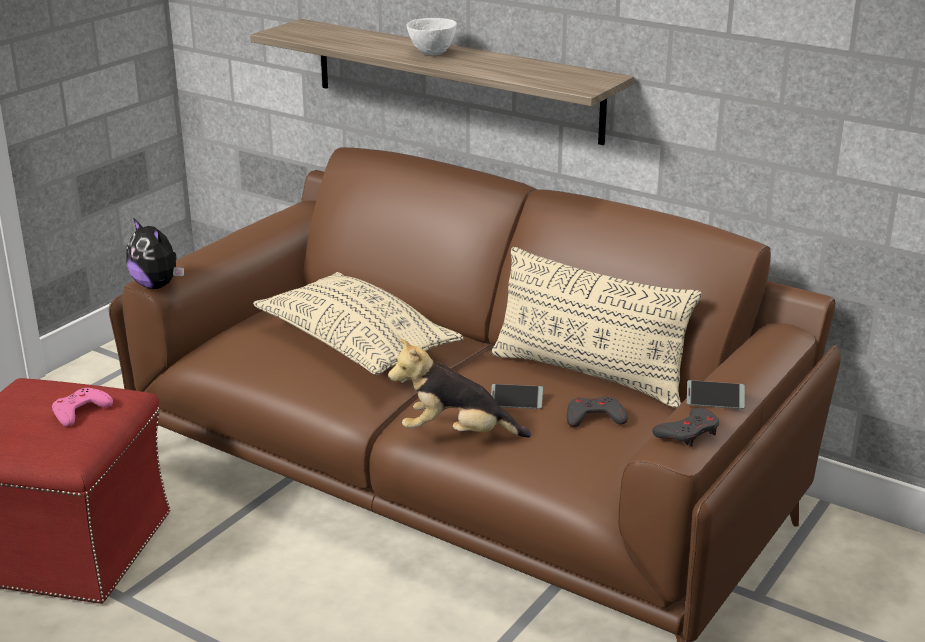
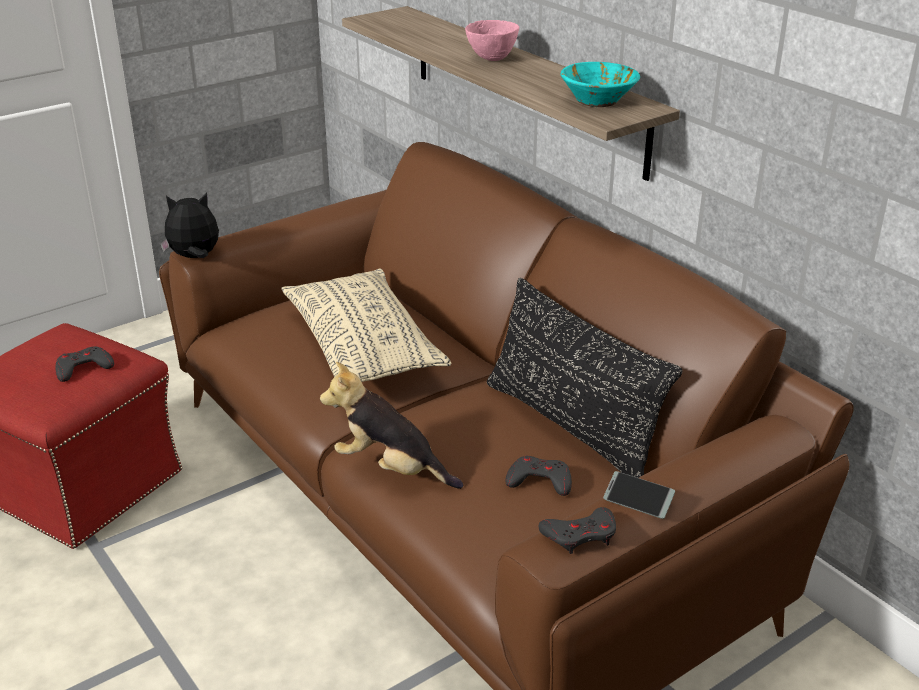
camera: 20 degrees right, 5 degrees up
pink game controller [52,388,113,427] -> grey game controller [55,346,114,382]
plush toy [126,218,184,289] -> plush toy turned 105 degrees clockwise [160,193,219,258]
white bowl [406,18,457,55] -> pink bowl [465,20,519,61]
phone [491,384,543,409] -> none
beige pillow [492,247,702,408] -> black pillow [487,278,683,478]
none -> turquoise bowl [560,62,640,107]

